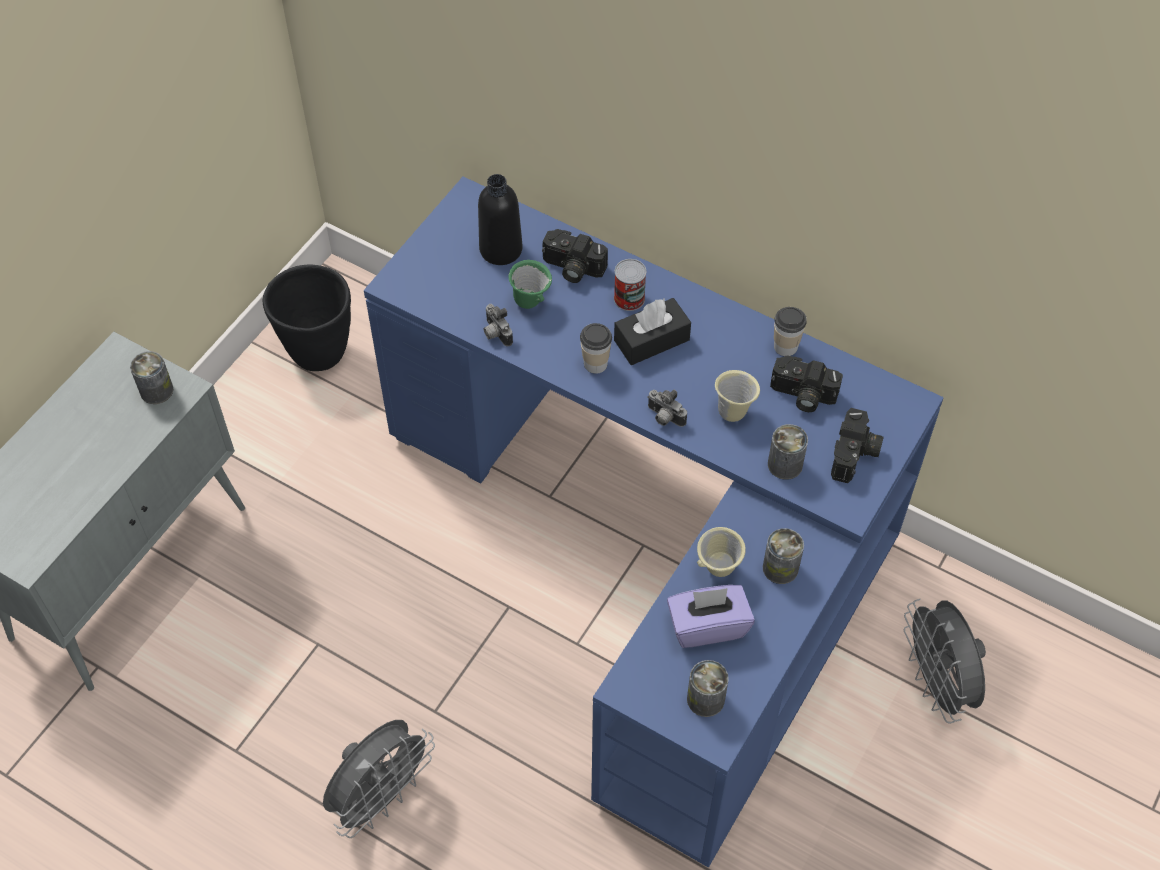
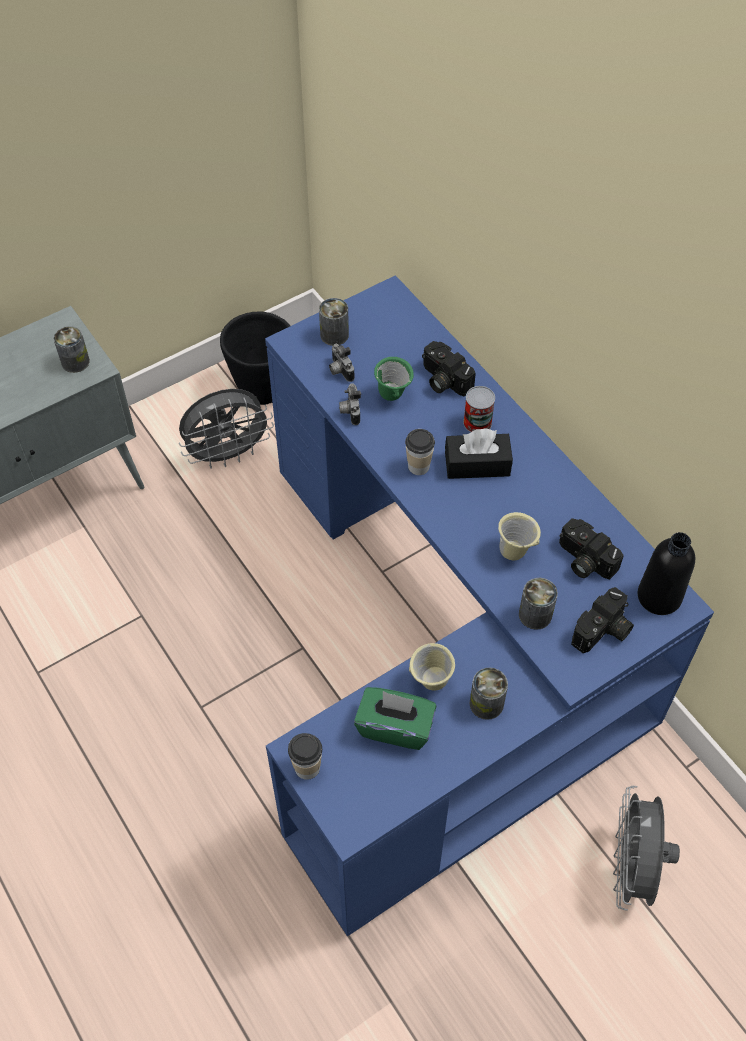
camera: 25 degrees right, 0 degrees up
grey fan [323,720,435,838] -> grey fan moved to [179,389,274,469]
black bottle [478,174,523,265] -> black bottle moved to [638,532,695,615]
camera [647,390,687,427] -> camera moved to [329,344,355,382]
purple tissue box [667,585,755,648] -> green tissue box [354,687,436,750]
can [687,660,729,717] -> can moved to [319,298,349,346]
cup [774,307,807,356] -> cup moved to [288,733,322,780]

